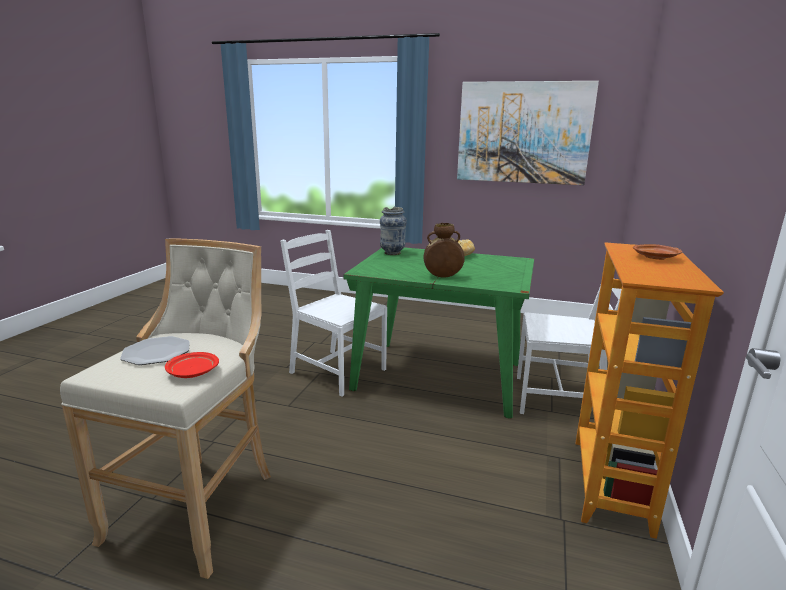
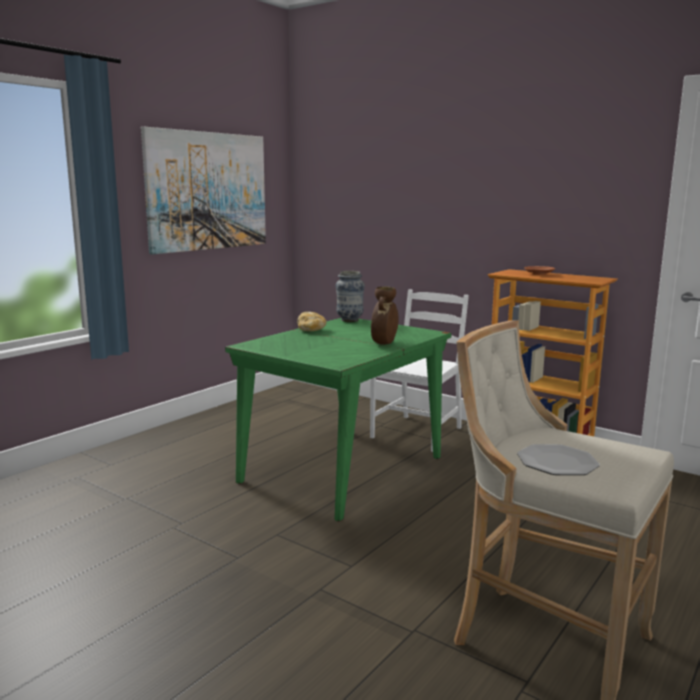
camera: 70 degrees left, 5 degrees down
red plate [165,352,219,378] -> none
white chair [280,230,387,397] -> none
vase [380,207,407,255] -> vase moved to [335,271,365,322]

